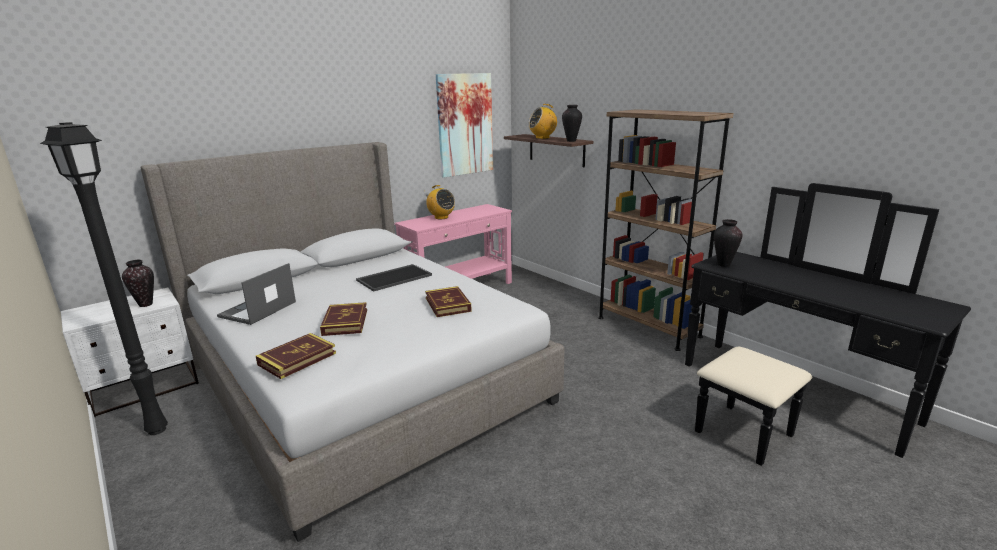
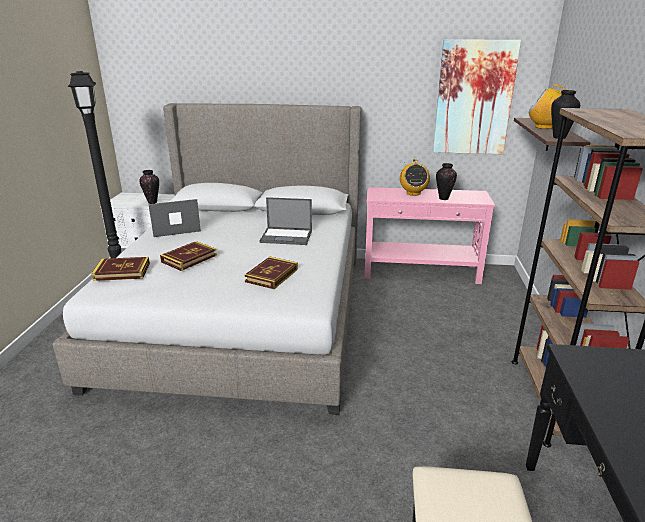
camera: 45 degrees right, 5 degrees up
tray [356,264,432,292] -> laptop [260,197,312,245]
vase [714,219,742,267] -> vase moved to [436,163,457,200]

